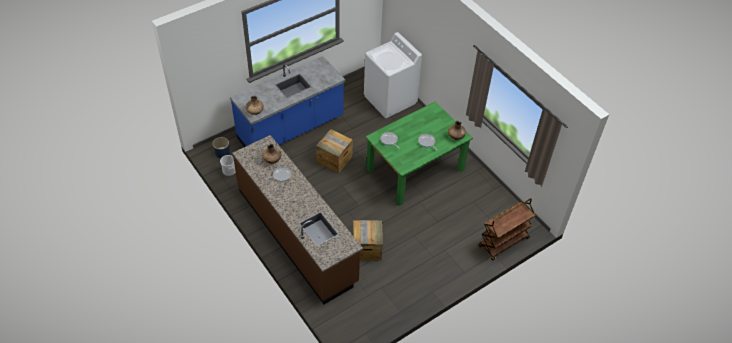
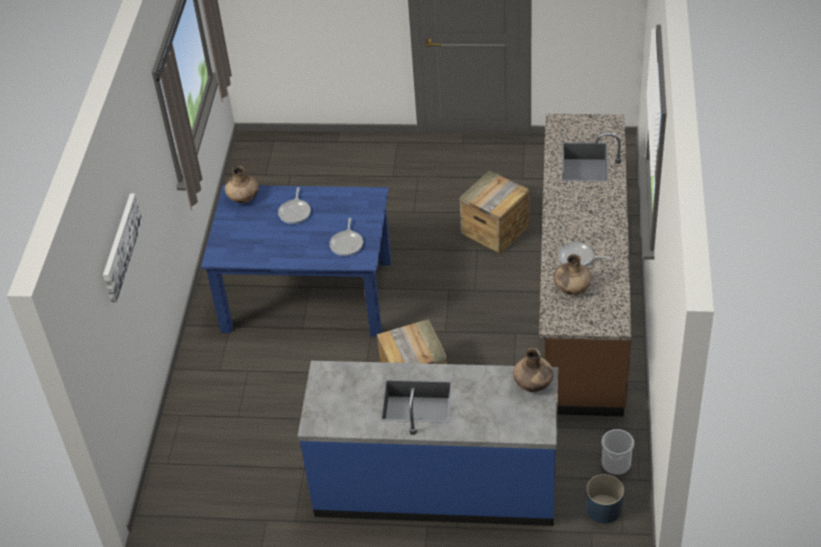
camera: 135 degrees left, 5 degrees down
white washing machine [364,32,422,118] -> none
green dining table [365,102,473,206] -> blue dining table [201,185,391,337]
brown cart [479,198,536,261] -> none
none -> picture [103,193,142,302]

